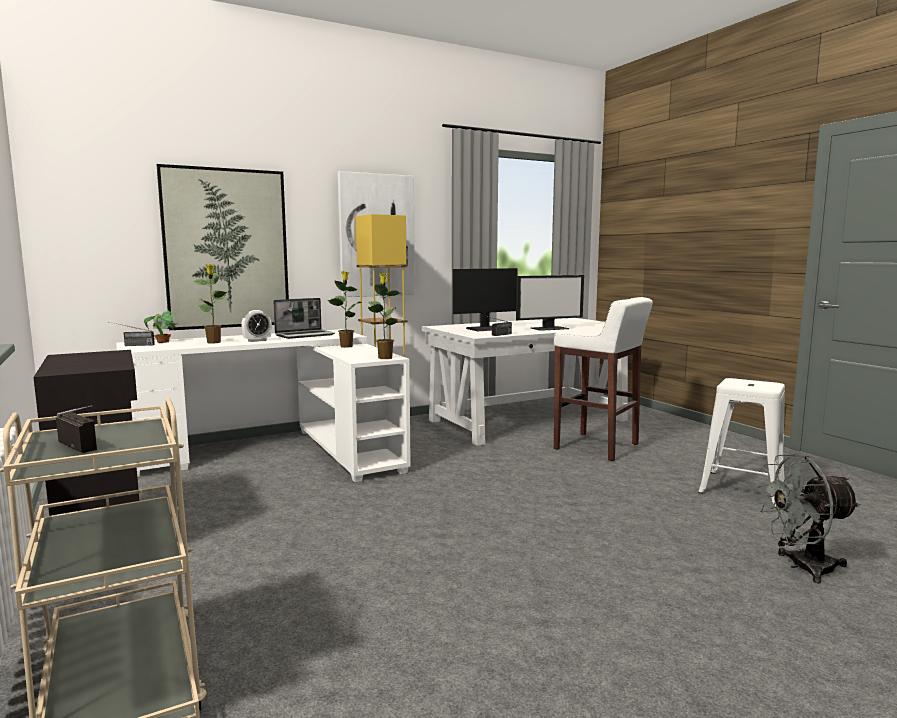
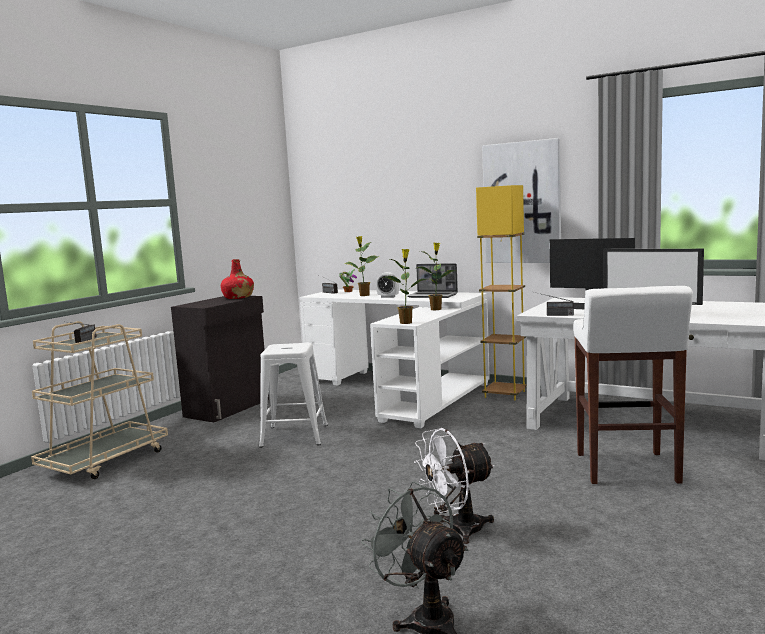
camera: 60 degrees right, 0 degrees up
picture [157,164,289,330] -> none
white stool [698,378,786,508] -> white stool moved to [259,343,328,448]
none -> red bottle [221,259,254,299]
none -> white fan [414,428,495,544]

